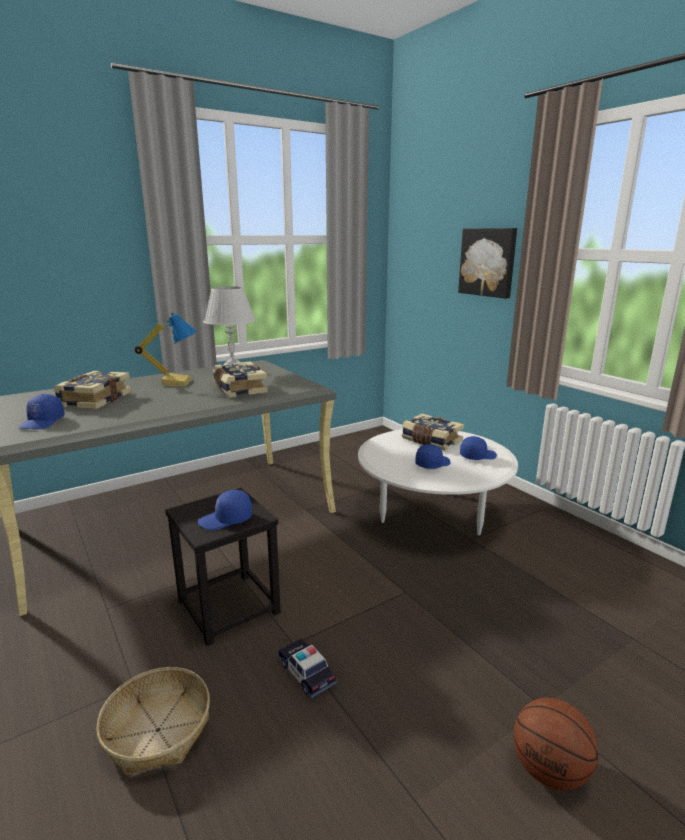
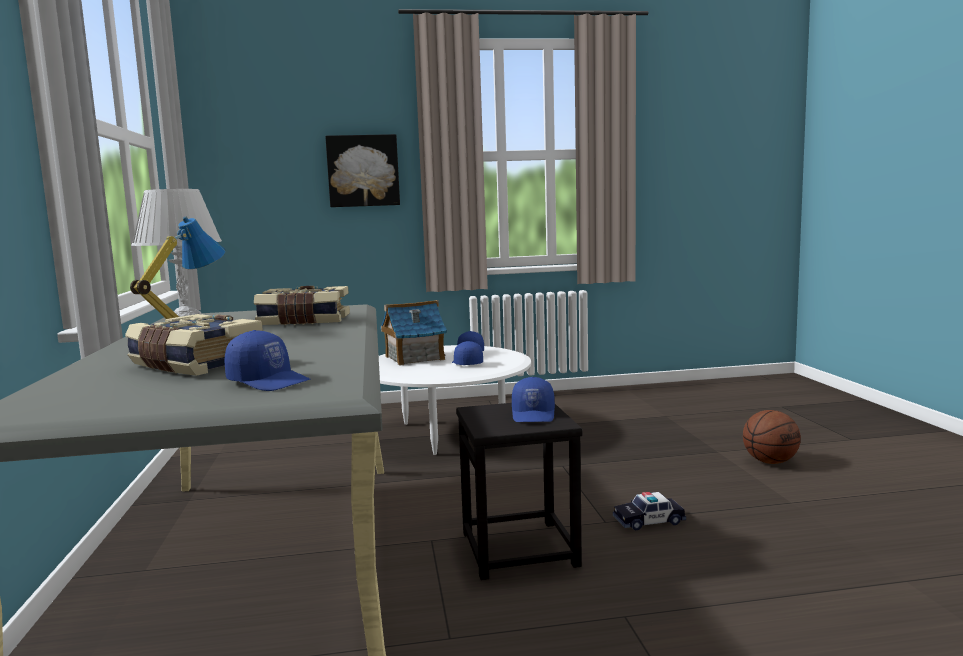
camera: 65 degrees left, 10 degrees down
basket [96,667,210,775] -> none
book [402,414,464,451] -> toy house [380,300,447,366]

